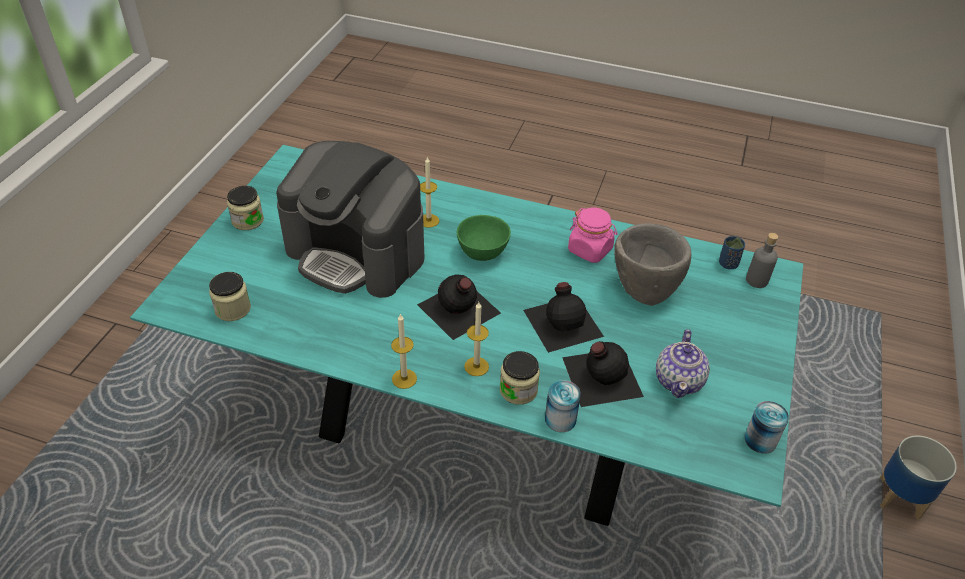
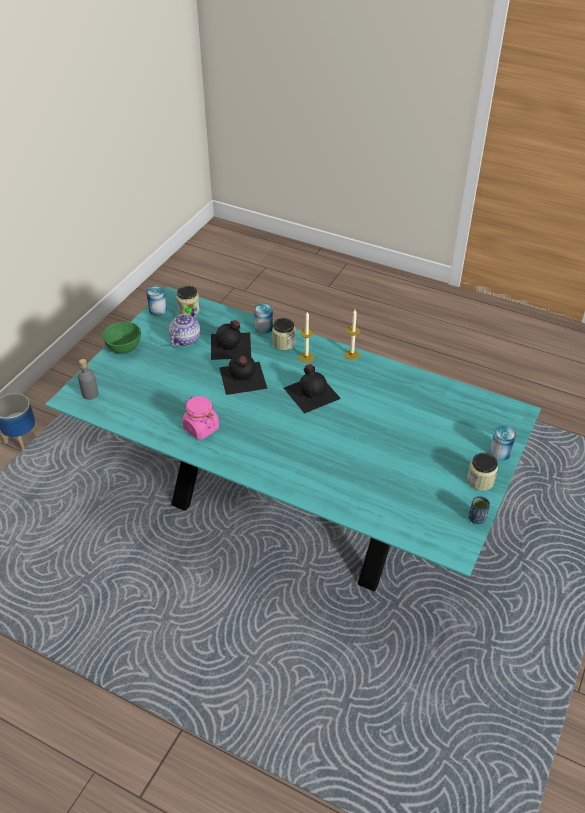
camera: 170 degrees left, 0 degrees up
jar [209,272,251,321] -> jar moved to [176,286,200,315]
coffee machine [276,141,424,298] -> none
candle [420,157,439,228] -> none
green bowl [457,215,511,261] -> green bowl moved to [102,322,141,354]
grey bowl [614,223,691,306] -> none
blue cup [719,236,745,269] -> blue cup moved to [469,496,490,524]
none -> can [490,426,516,461]

